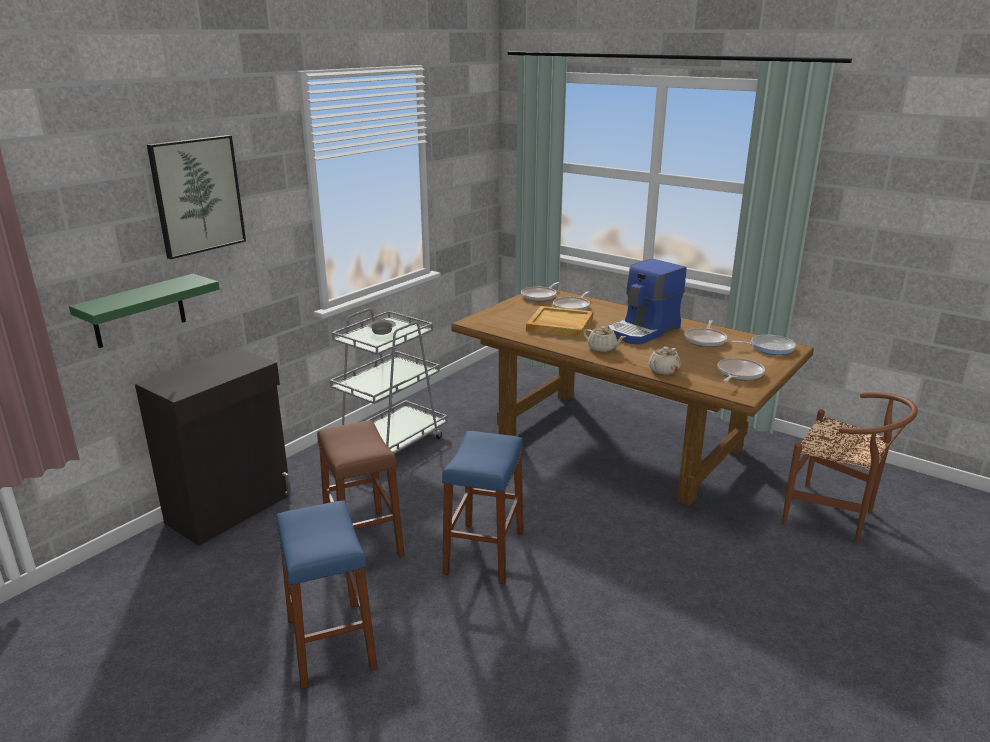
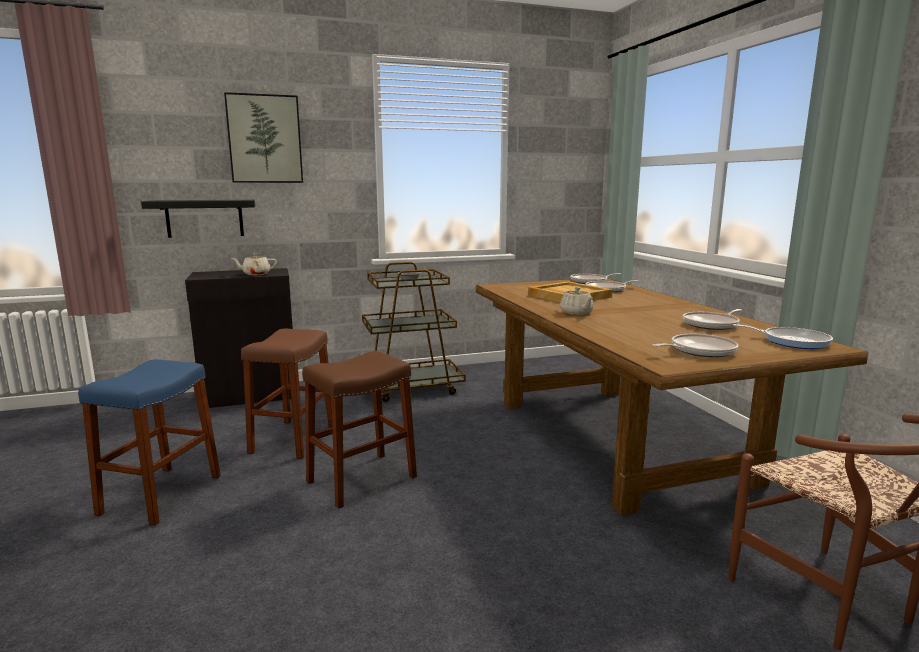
camera: 35 degrees right, 10 degrees down
green shelf [69,274,220,348] -> black shelf [141,200,255,238]
grey cart [330,308,448,454] -> brown cart [362,262,466,402]
blue stool [442,431,524,584] -> brown stool [302,351,417,508]
coffee machine [608,259,687,345] -> none
beige teapot [648,347,681,374] -> beige teapot moved to [232,253,277,275]

